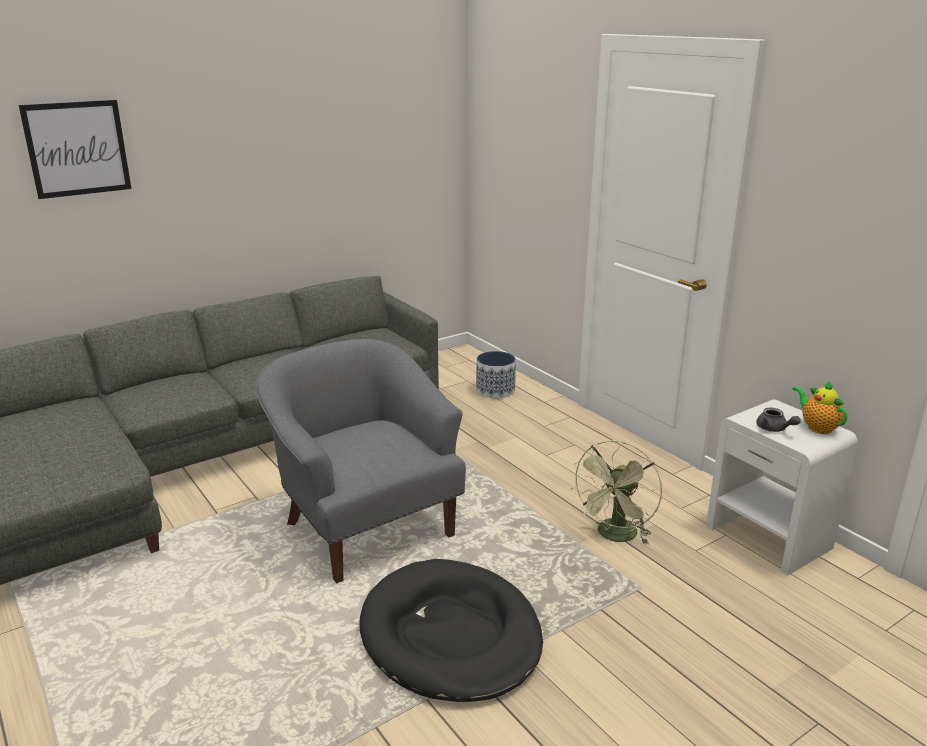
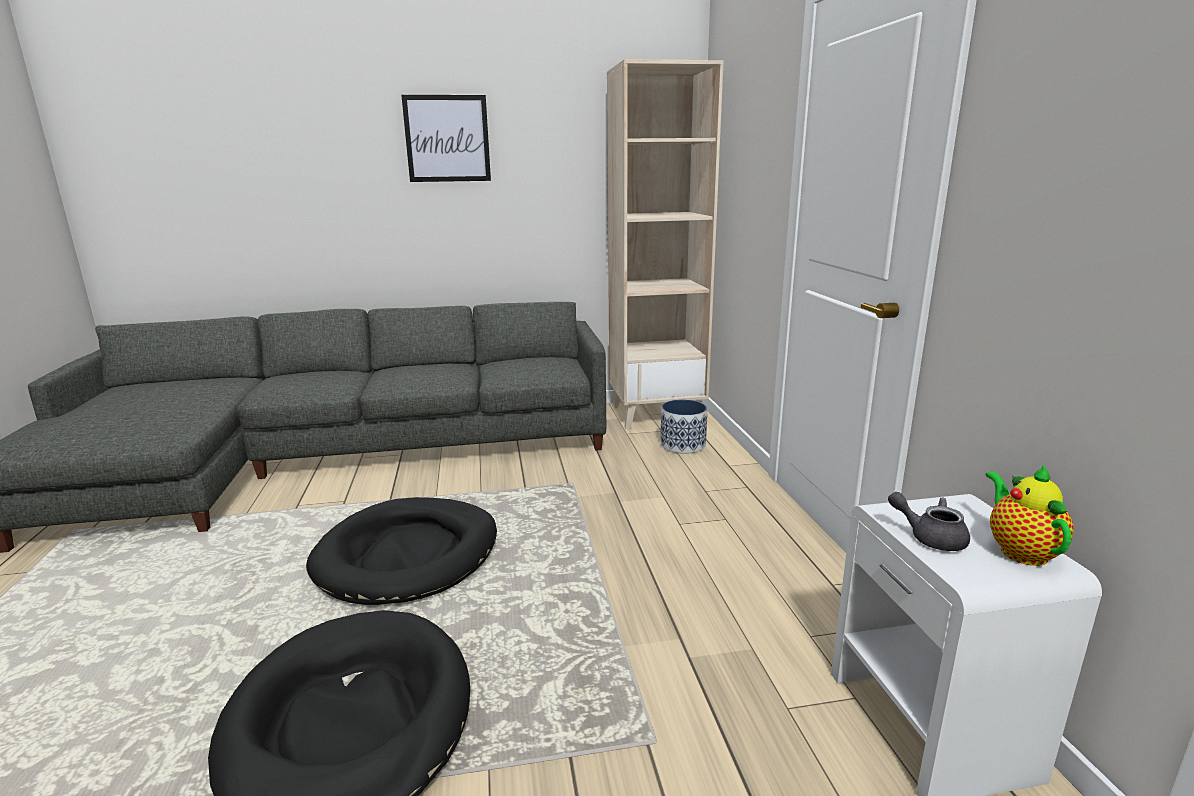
camera: 25 degrees right, 5 degrees down
picture [18,100,131,199] -> picture moved to [401,95,491,182]
grey armchair [255,339,466,583] -> black dog bed [306,497,497,605]
green fan [570,440,662,544] -> none
grey teapot [757,408,801,432] -> grey teapot turned 135 degrees clockwise [888,492,970,551]
none -> beige bookcase [607,59,724,429]

